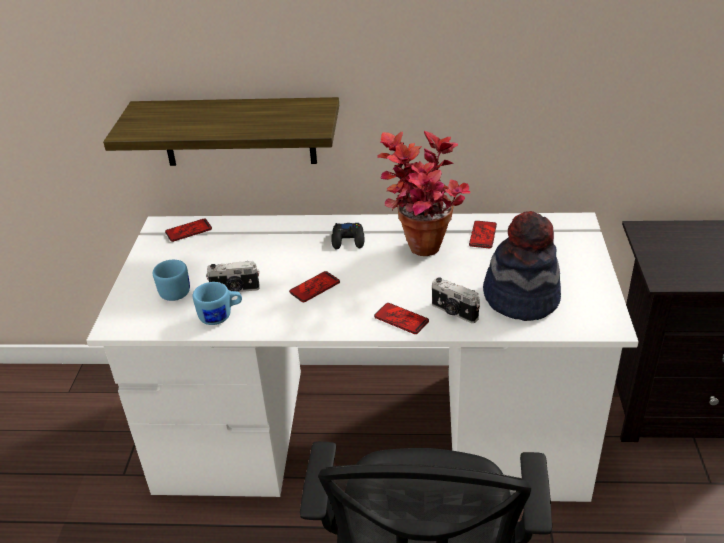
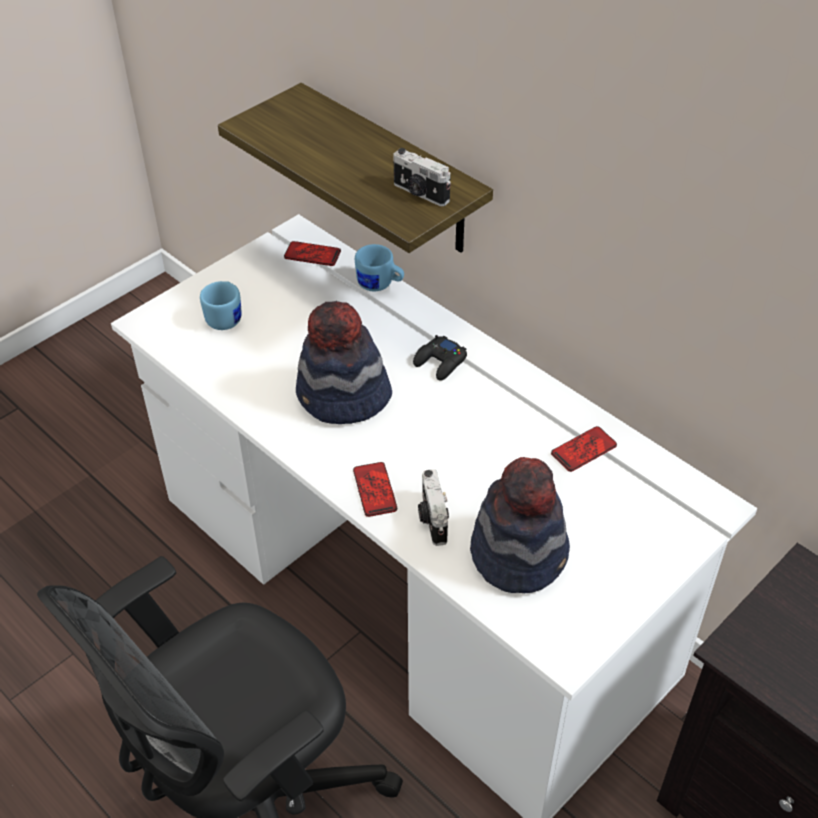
camera: 40 degrees right, 10 degrees up
blue mug [193,282,242,325] -> blue mug moved to [355,244,404,291]
camera [206,261,260,292] -> camera moved to [393,148,451,206]
phone [289,271,340,302] -> hat [296,301,392,424]
potted plant [377,131,471,256] -> none

